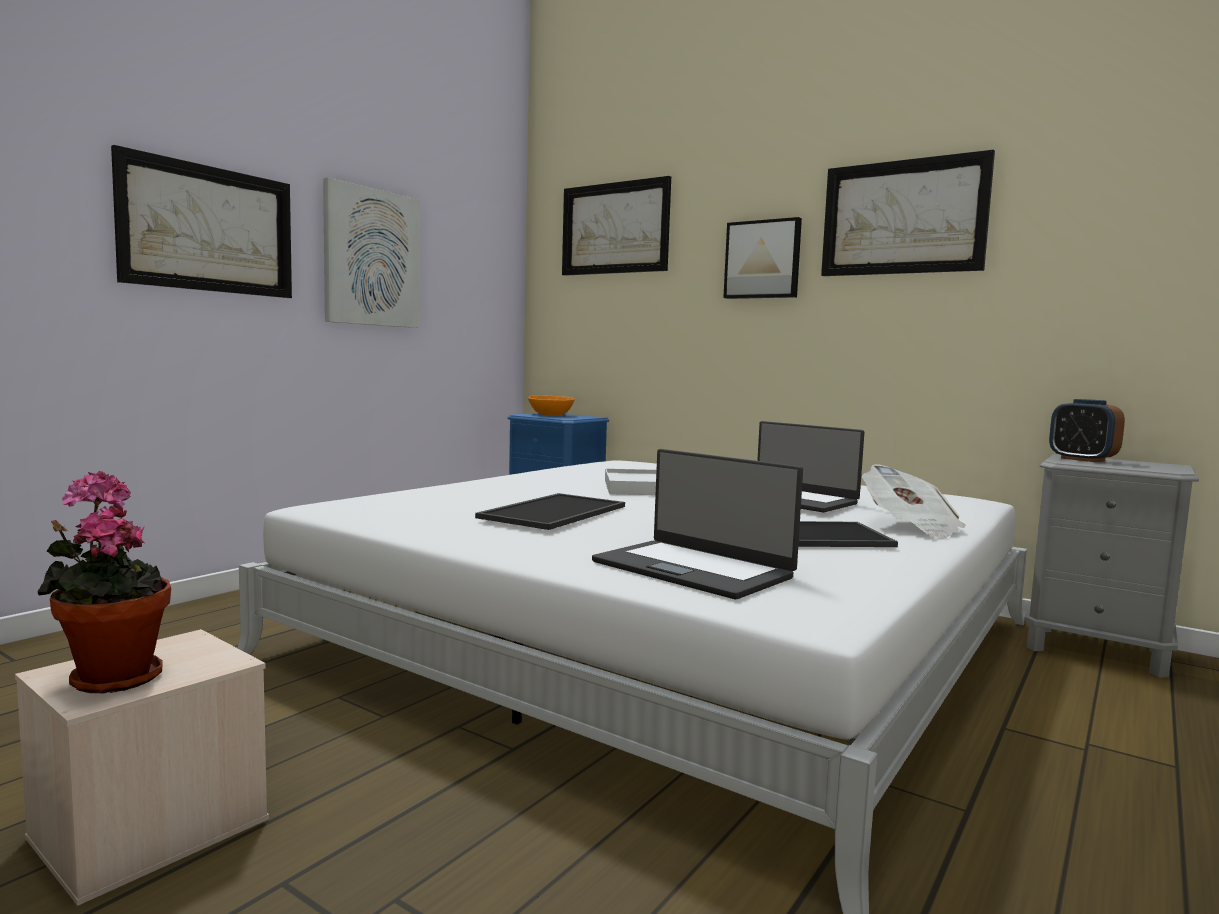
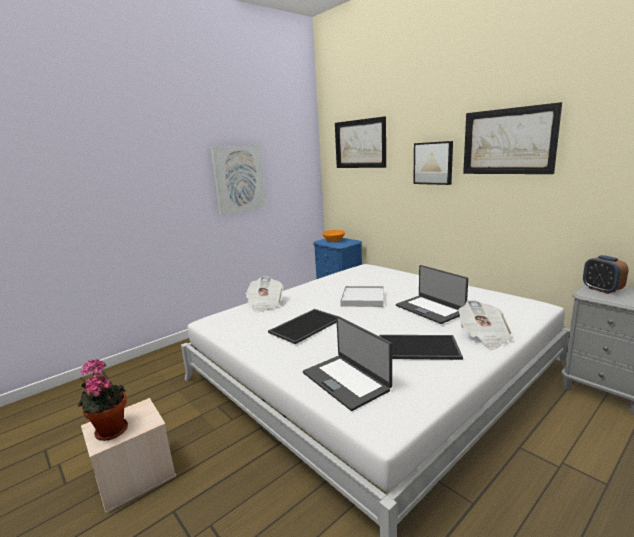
camera: 15 degrees right, 10 degrees up
picture [111,145,292,298] -> none
none -> newspaper [245,276,284,312]

